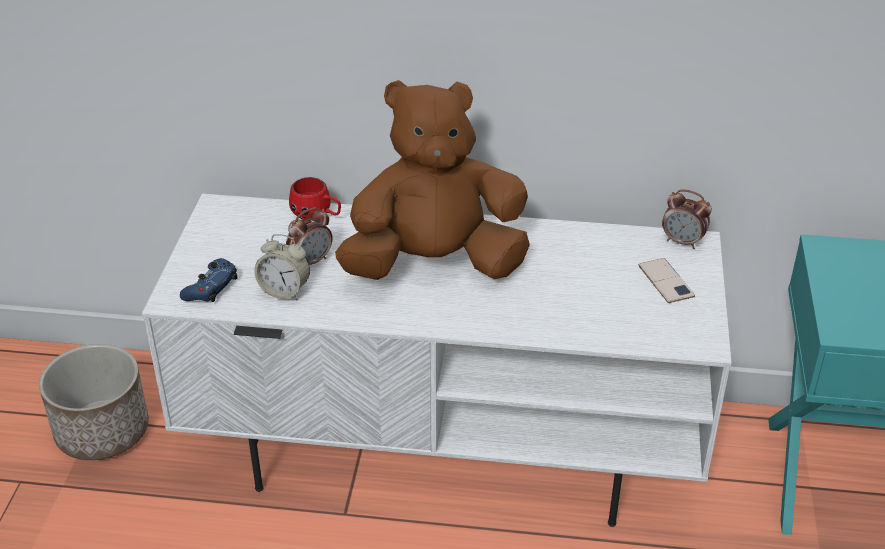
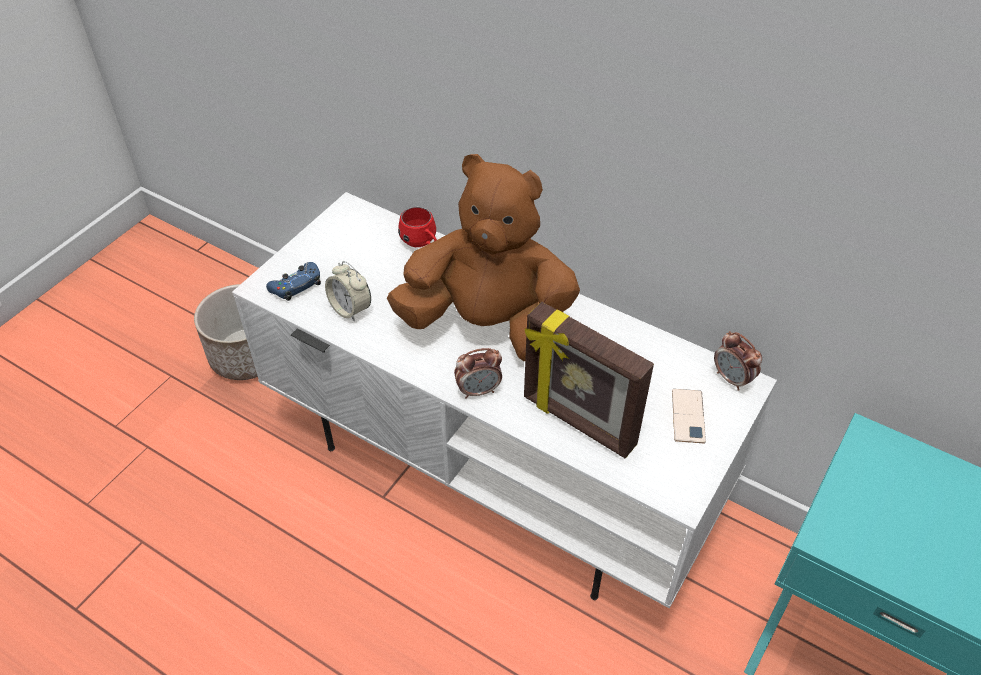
camera: 25 degrees right, 10 degrees up
alarm clock [286,207,333,265] -> alarm clock moved to [454,348,502,399]
none -> picture frame [524,301,654,458]

